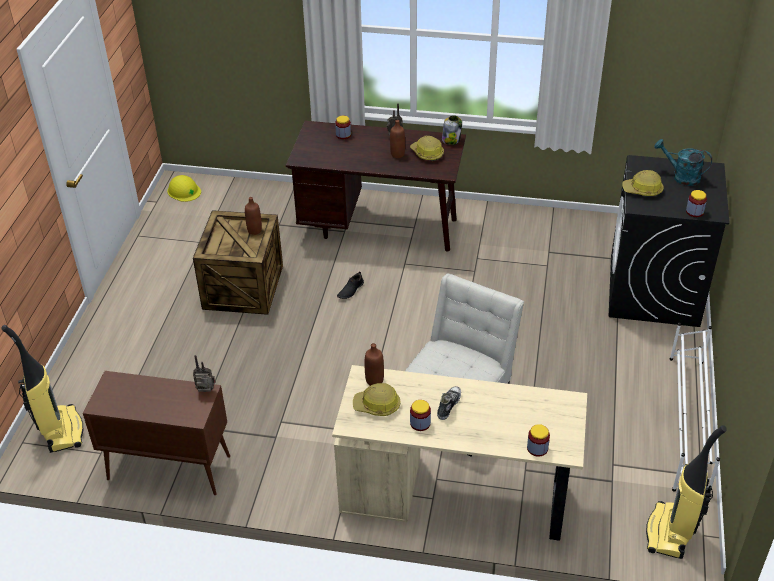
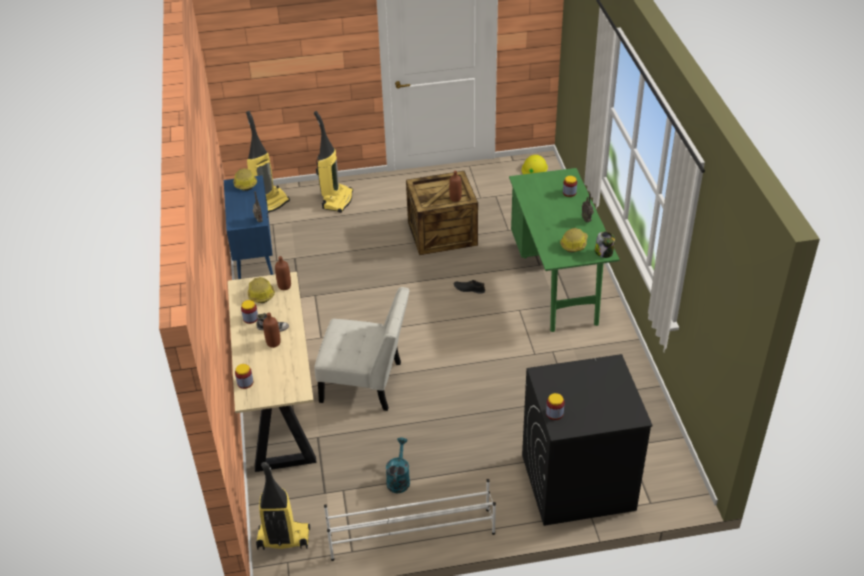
camera: 70 degrees right, 0 degrees up
brown cabinet [83,371,230,495] -> blue cabinet [224,175,273,279]
brown desk [286,121,466,252] -> green desk [509,168,620,332]
brown bottle [390,120,405,158] -> brown bottle moved to [263,313,281,348]
hard hat [622,170,664,196] -> hard hat moved to [234,168,257,191]
turquoise watering can [654,139,712,186] -> turquoise watering can moved to [386,437,410,493]
none -> vacuum cleaner [314,111,353,213]

